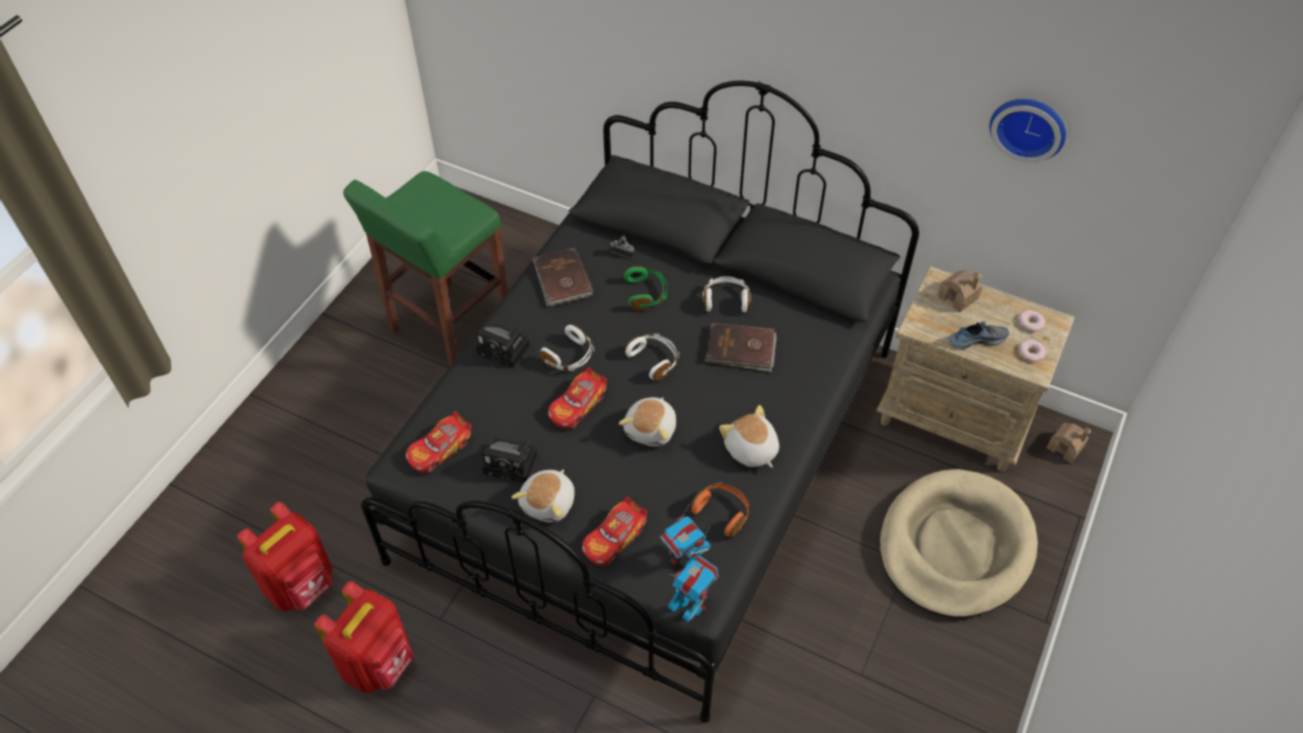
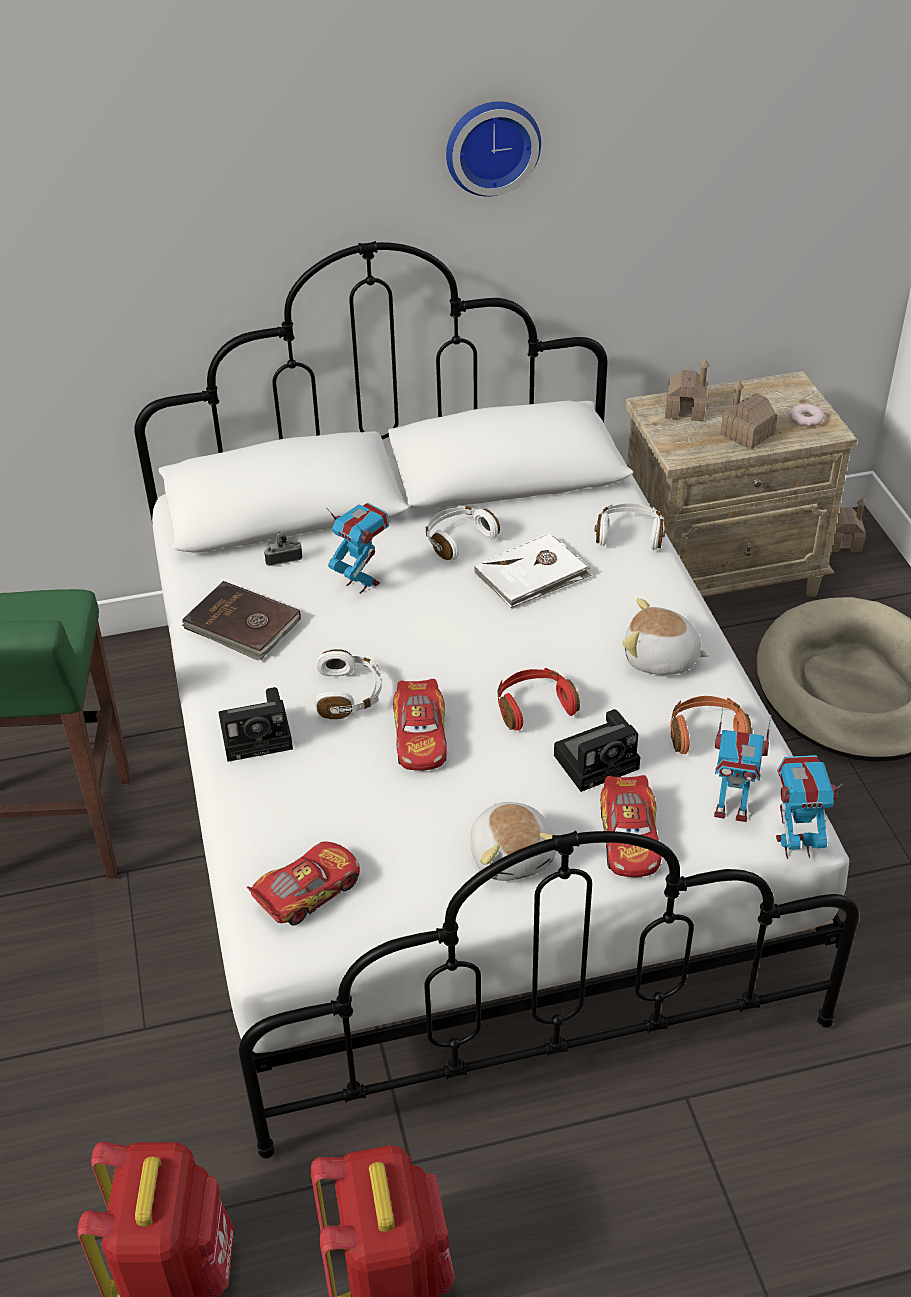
camera: 40 degrees left, 10 degrees down
black bed [361,81,919,723] -> white bed [134,241,859,1159]
toy car [406,411,471,473] -> toy car turned 135 degrees counterclockwise [247,841,360,925]
camera [482,438,537,483] -> camera moved to [554,709,640,792]
plush toy [619,397,676,447] -> red headphones [498,668,580,731]
green headphones [624,266,667,311] -> toy robot [326,502,389,594]
white headphones [625,334,679,381] -> white headphones moved to [595,503,665,550]
brown book [705,322,777,372] -> white book [474,533,591,609]
shoe [949,321,1009,349] -> toy house [720,381,778,450]
wall clock [989,99,1066,163] -> wall clock moved to [446,101,541,197]
donut [1018,310,1045,332] -> none

